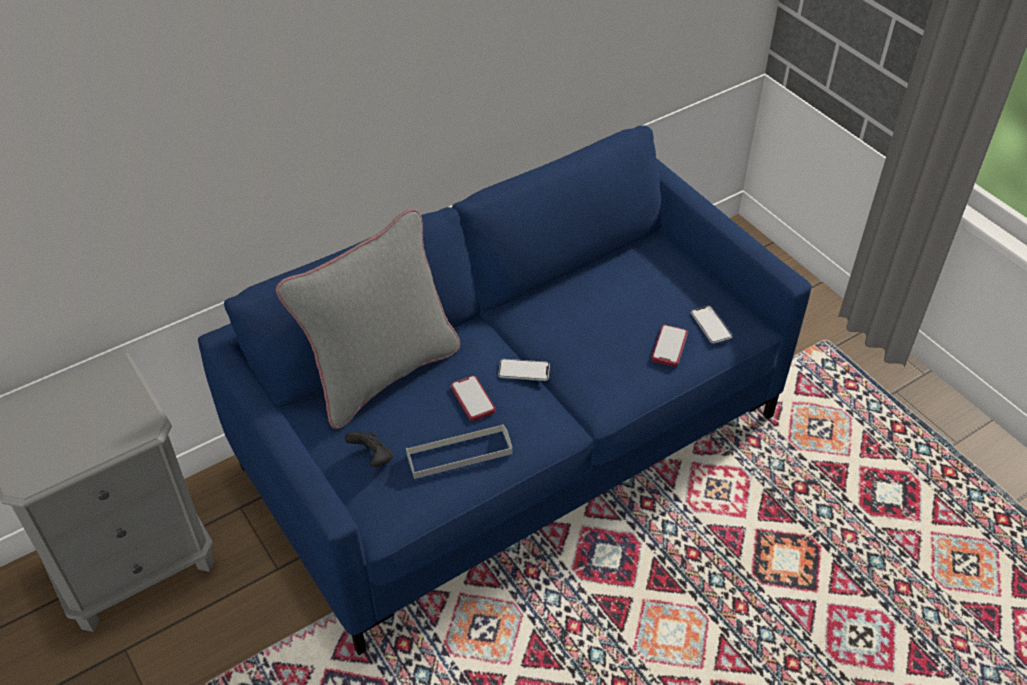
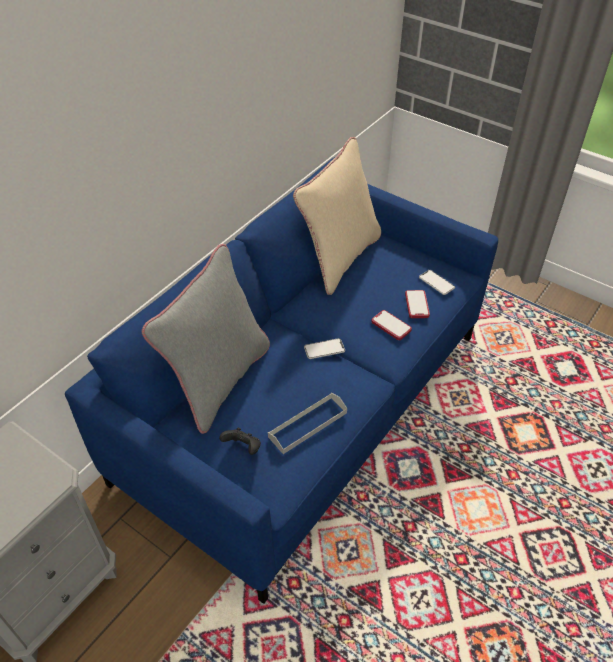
camera: 20 degrees left, 0 degrees up
phone [451,375,495,421] -> phone moved to [371,310,412,340]
none -> beige pillow [293,137,381,295]

